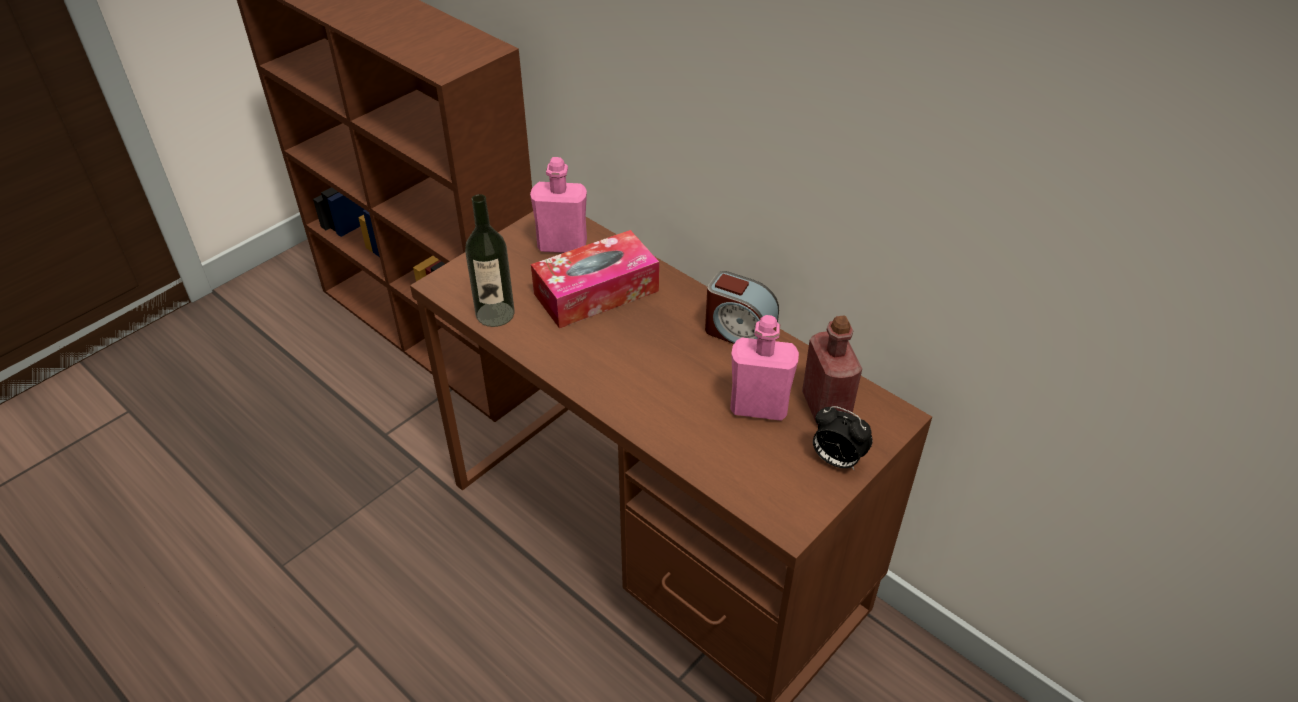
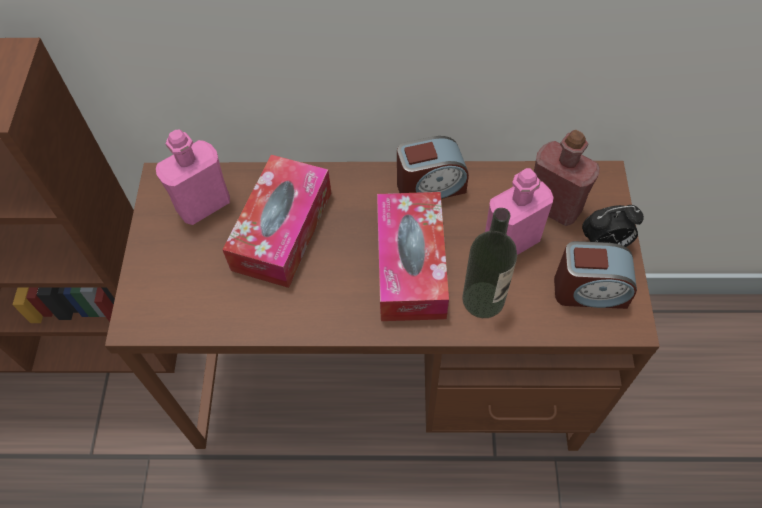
camera: 40 degrees left, 15 degrees up
bottle [465,194,515,327] -> bottle moved to [462,208,517,318]
none -> tissue box [377,192,449,321]
none -> alarm clock [554,241,637,309]

